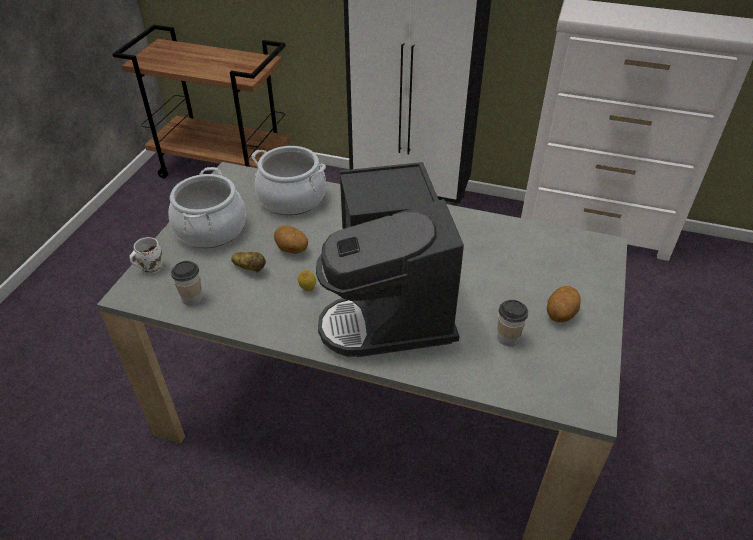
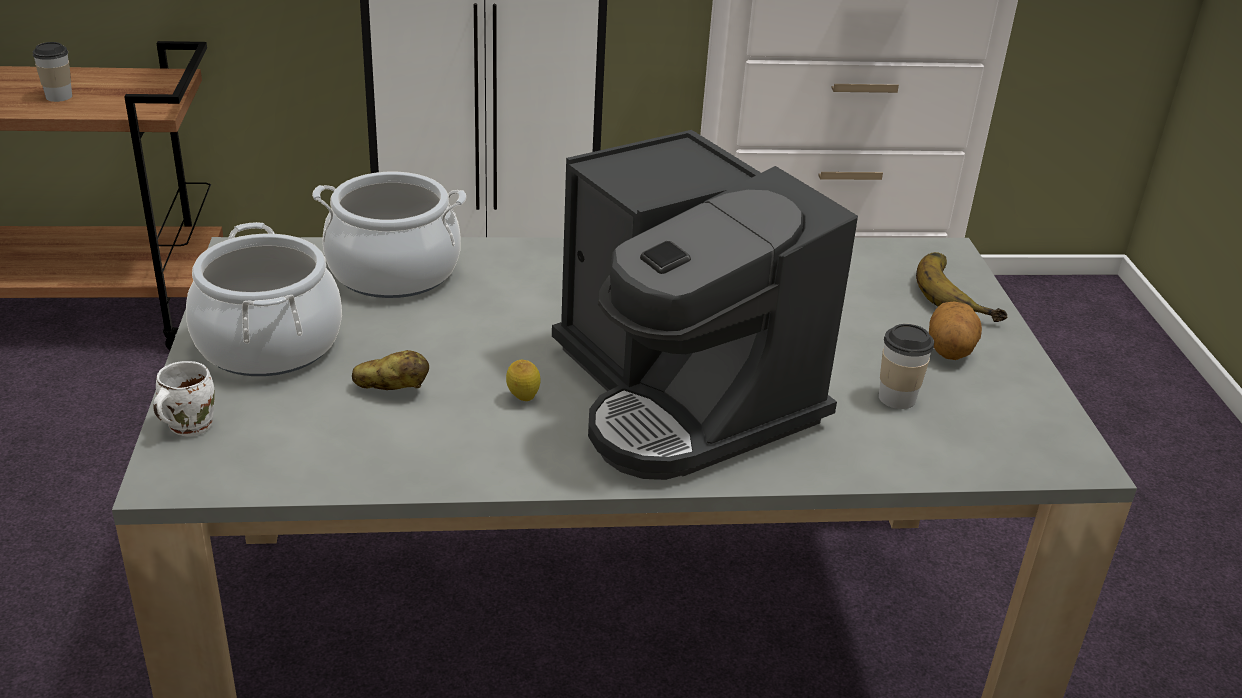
camera: 25 degrees left, 10 degrees down
cup [171,261,203,306] -> cup moved to [33,42,72,102]
potato [274,225,308,254] -> none
none -> banana [916,252,1007,322]

